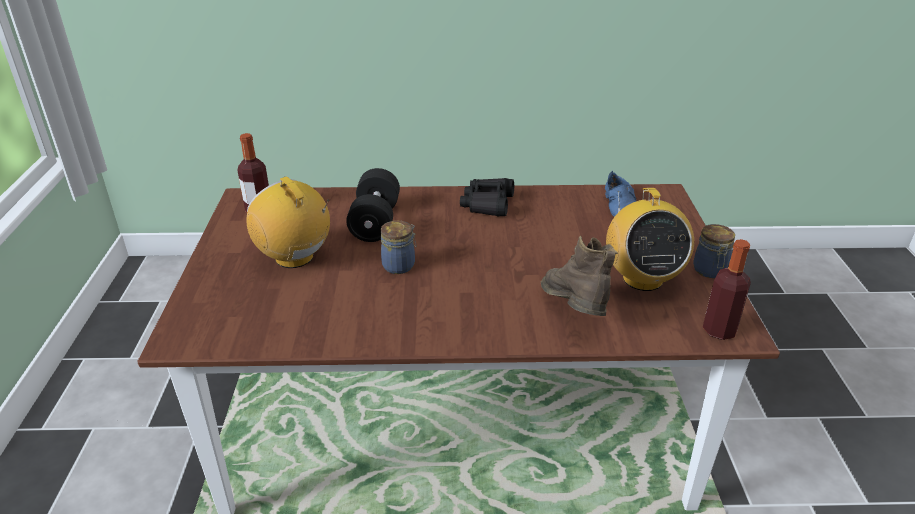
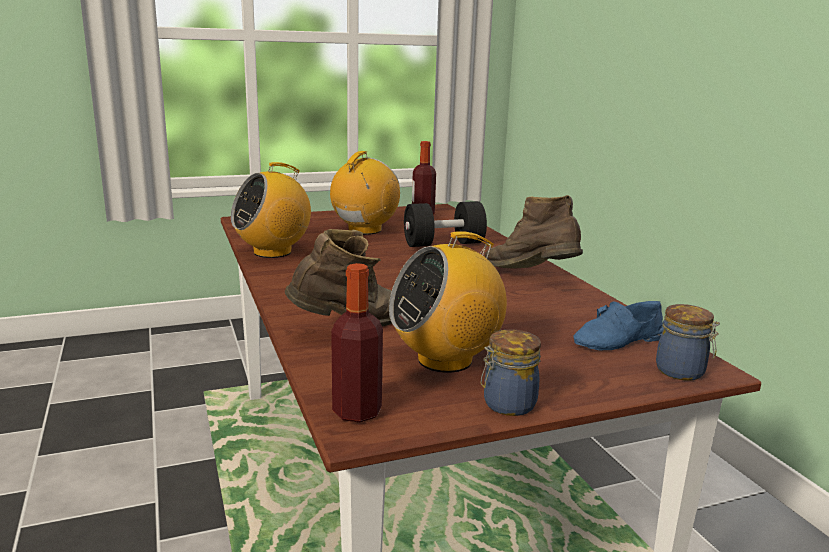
camera: 70 degrees right, 15 degrees down
jar [381,221,417,274] -> jar moved to [656,304,720,381]
black binoculars [460,178,514,217] -> brown boot [485,195,583,269]
none -> radio [231,162,311,258]

